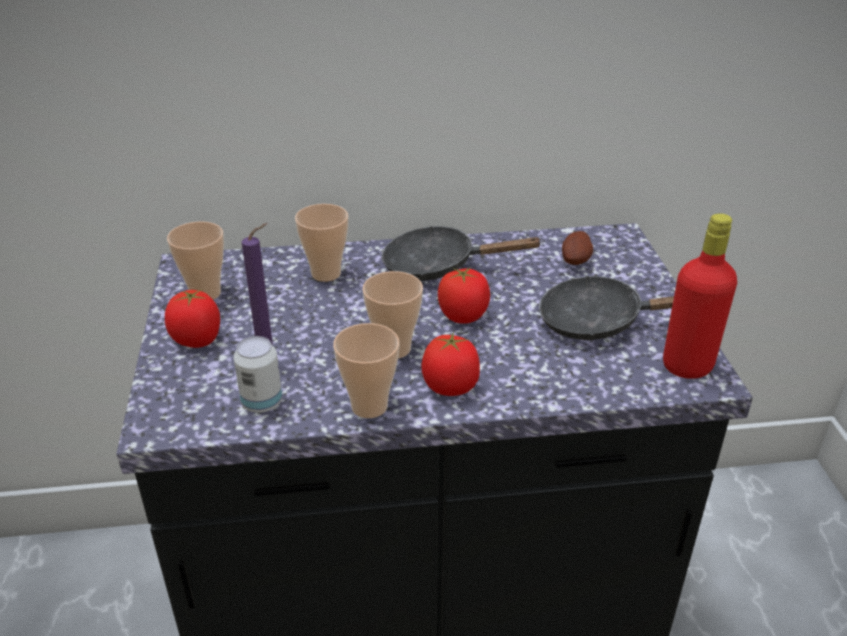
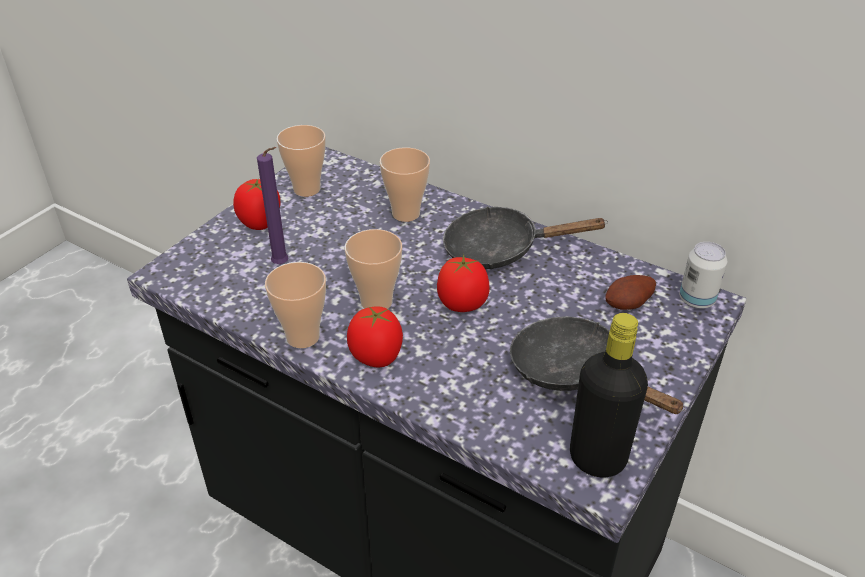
camera: 40 degrees right, 5 degrees up
can [233,336,282,413] -> can moved to [679,242,727,309]
black frying pan [381,226,543,281] -> black frying pan turned 45 degrees counterclockwise [443,206,608,269]
red bottle [663,213,737,379] -> black bottle [570,313,648,477]

